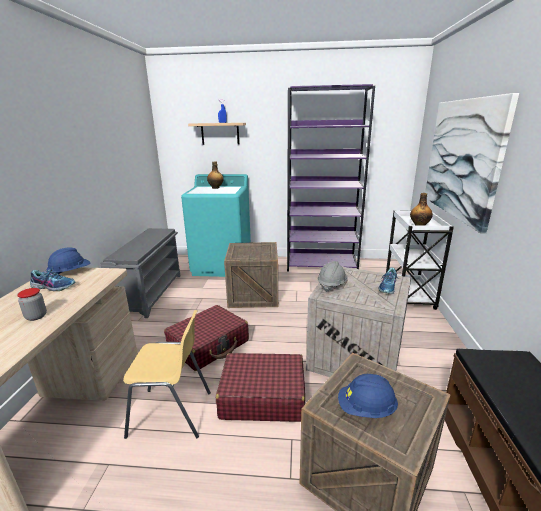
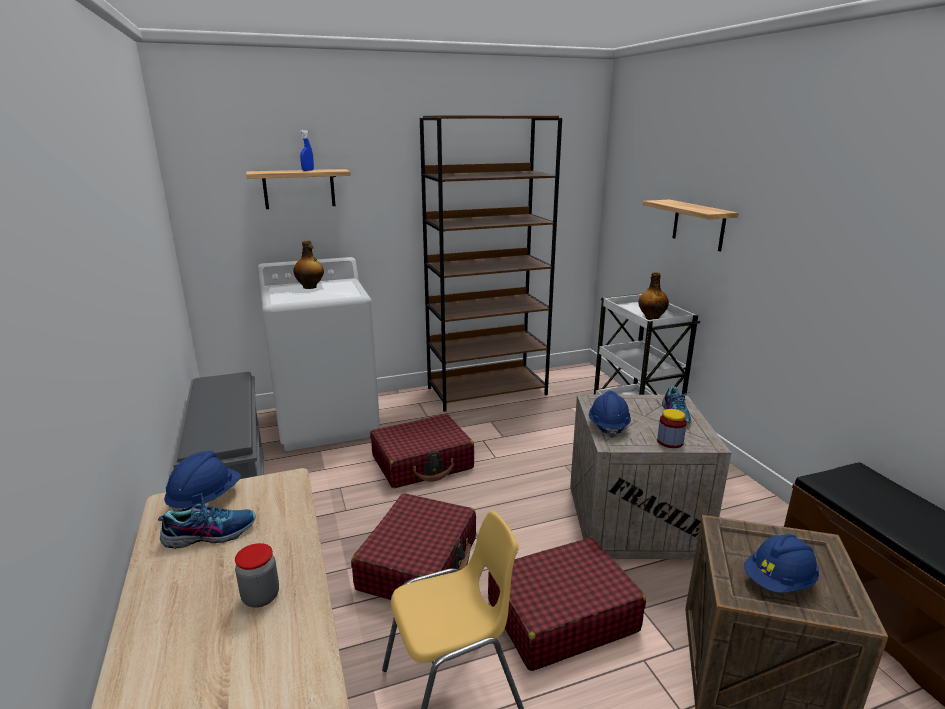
camera: 25 degrees left, 0 degrees up
turquoise washing machine [181,174,251,277] -> white washing machine [257,257,380,451]
crate [224,242,278,308] -> red suitcase [370,414,474,488]
purple bookcase [287,84,375,272] -> brown bookcase [420,115,562,412]
grey hard hat [318,261,347,292] -> blue hard hat [589,391,631,438]
picture [425,93,519,234] -> shelf [643,200,739,251]
none -> jar [657,409,687,448]

